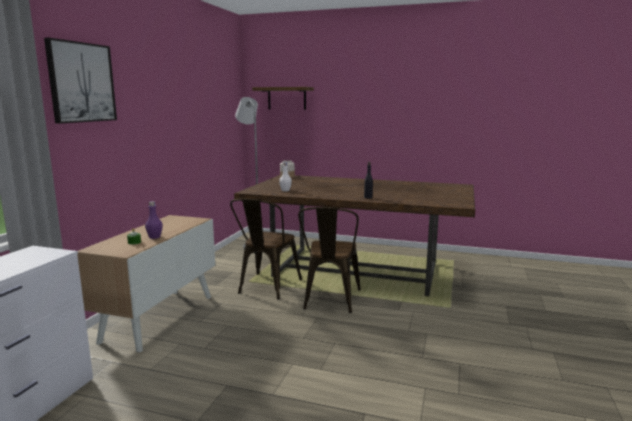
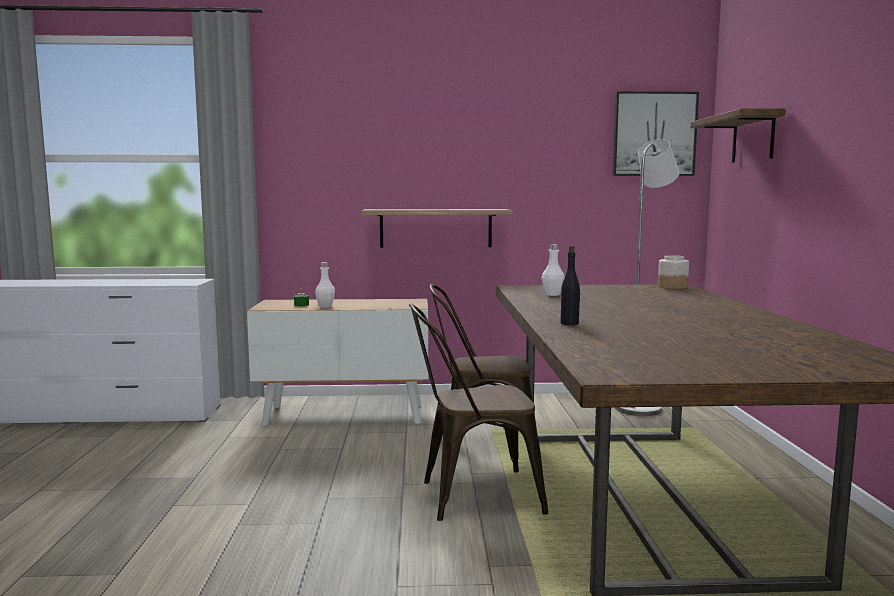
camera: 70 degrees right, 5 degrees down
picture [44,38,117,124] -> picture moved to [612,91,699,176]
purple bottle [145,201,163,239] -> white bottle [315,262,335,308]
none -> shelf [361,209,512,248]

